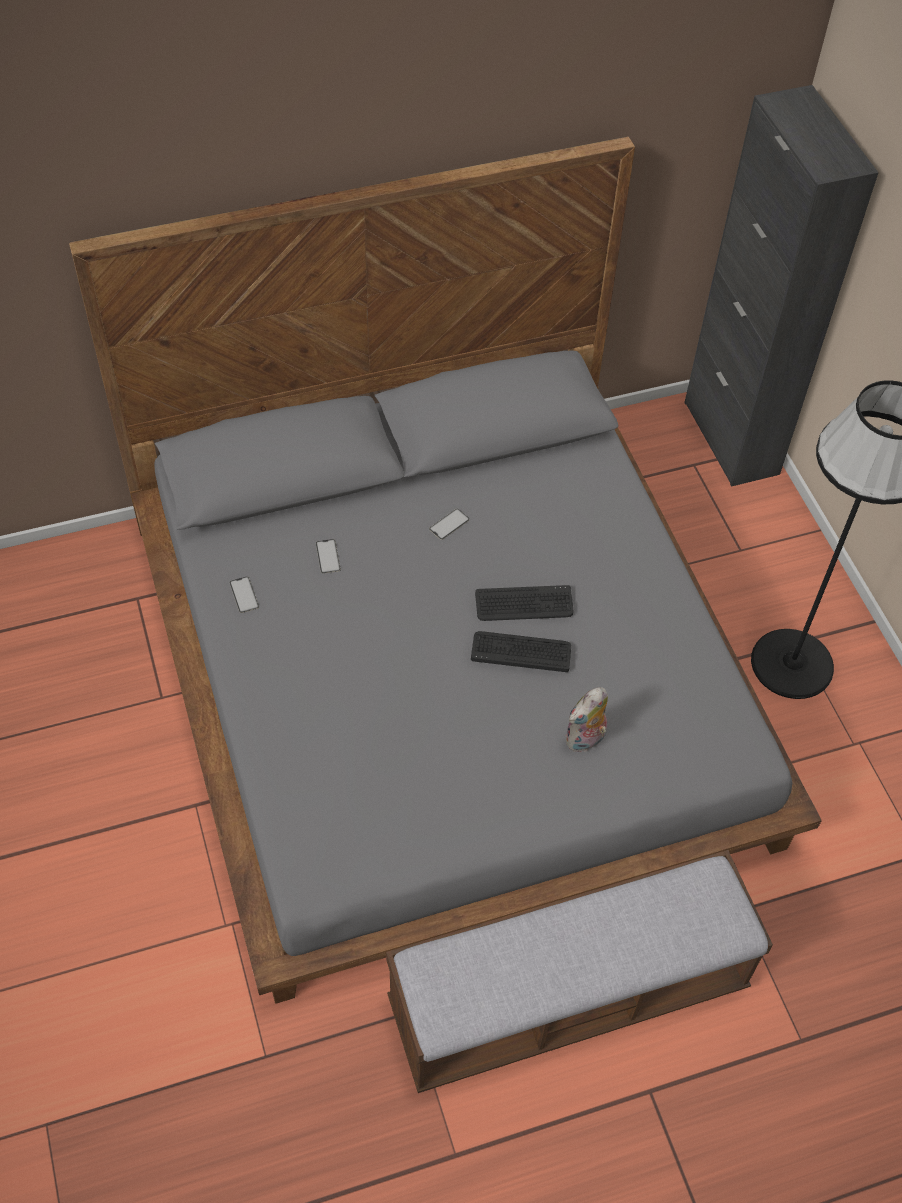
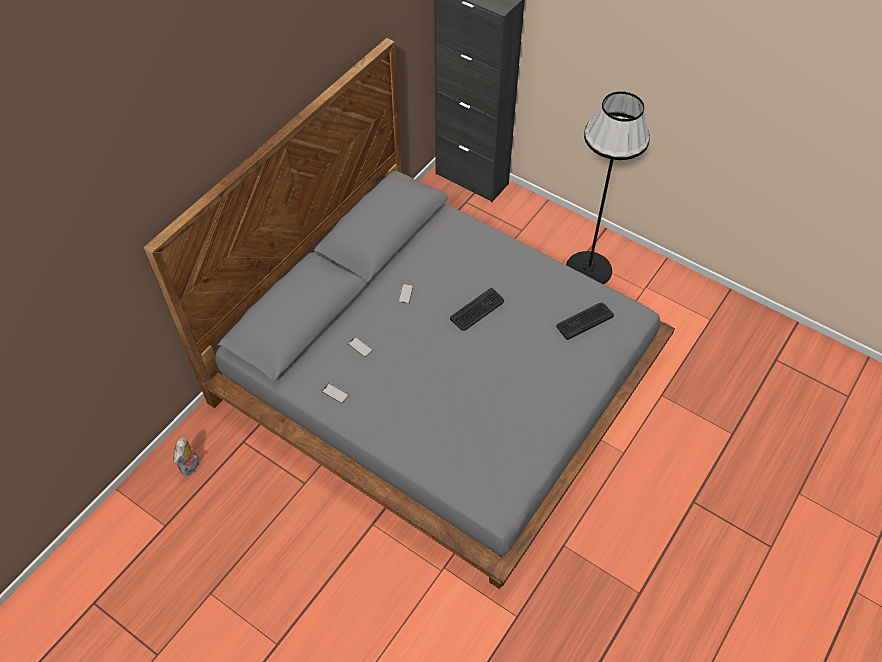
camera: 35 degrees left, 0 degrees up
bench [386,850,773,1093] -> none
keyboard [471,631,571,672] -> keyboard moved to [556,303,614,340]
plush toy [566,687,608,752] -> plush toy moved to [173,438,199,476]

